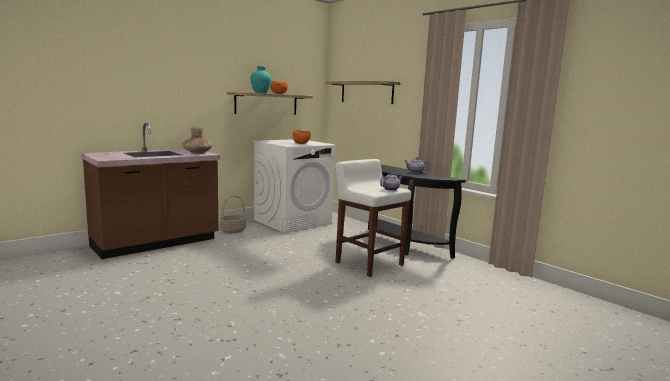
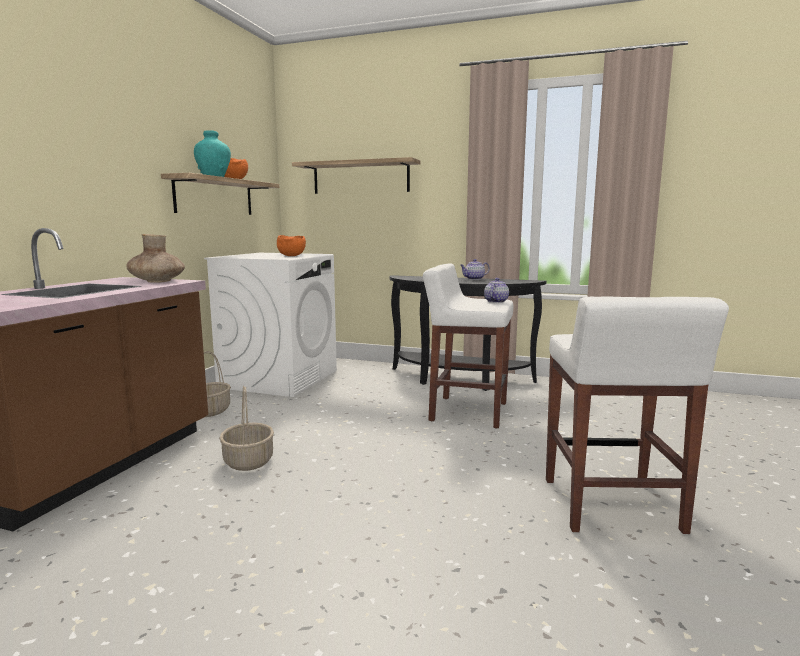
camera: 30 degrees left, 0 degrees up
none -> basket [219,386,274,471]
none -> white stool [546,297,729,534]

